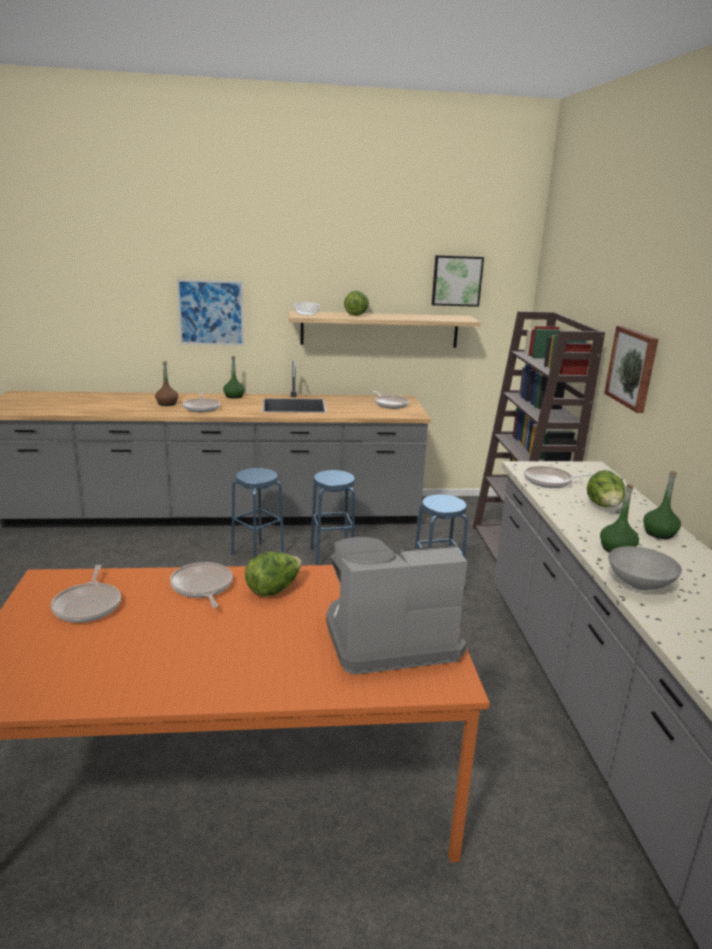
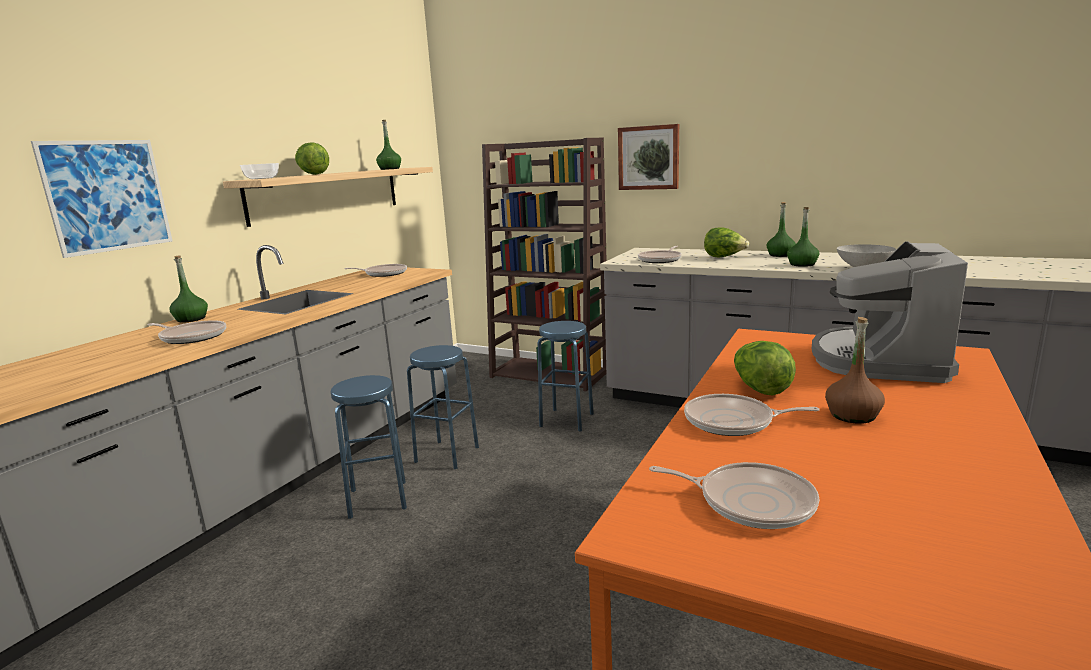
camera: 55 degrees left, 5 degrees down
brown bottle [155,361,178,406] -> brown bottle moved to [825,317,885,424]
picture [432,255,484,307] -> none
none -> green bottle [376,120,401,170]

